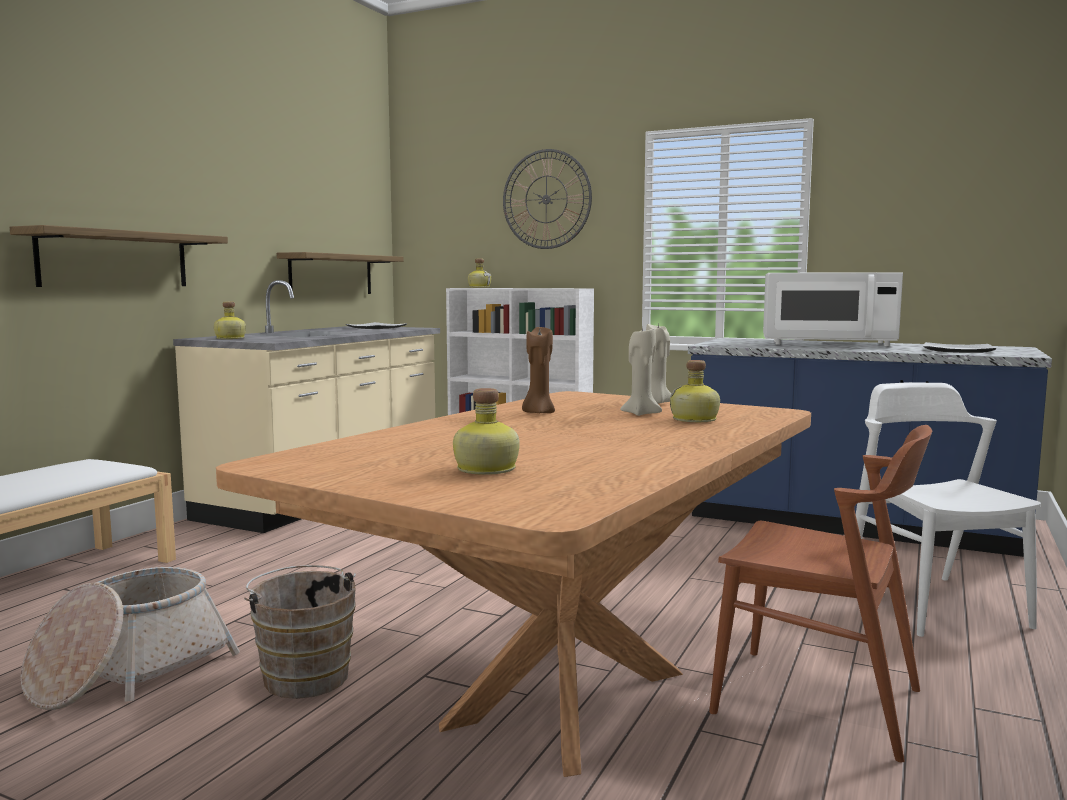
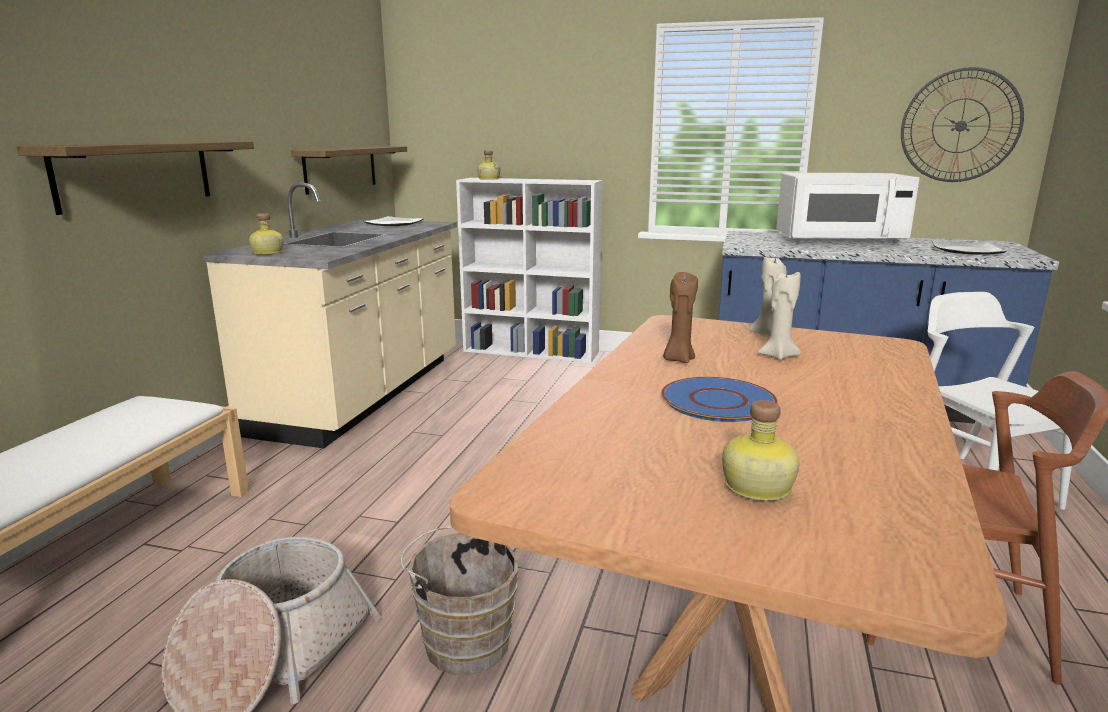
camera: 10 degrees left, 10 degrees up
wall clock [503,149,592,249] -> wall clock moved to [901,67,1024,182]
bottle [670,360,720,422] -> none
none -> blue plate [661,377,778,422]

